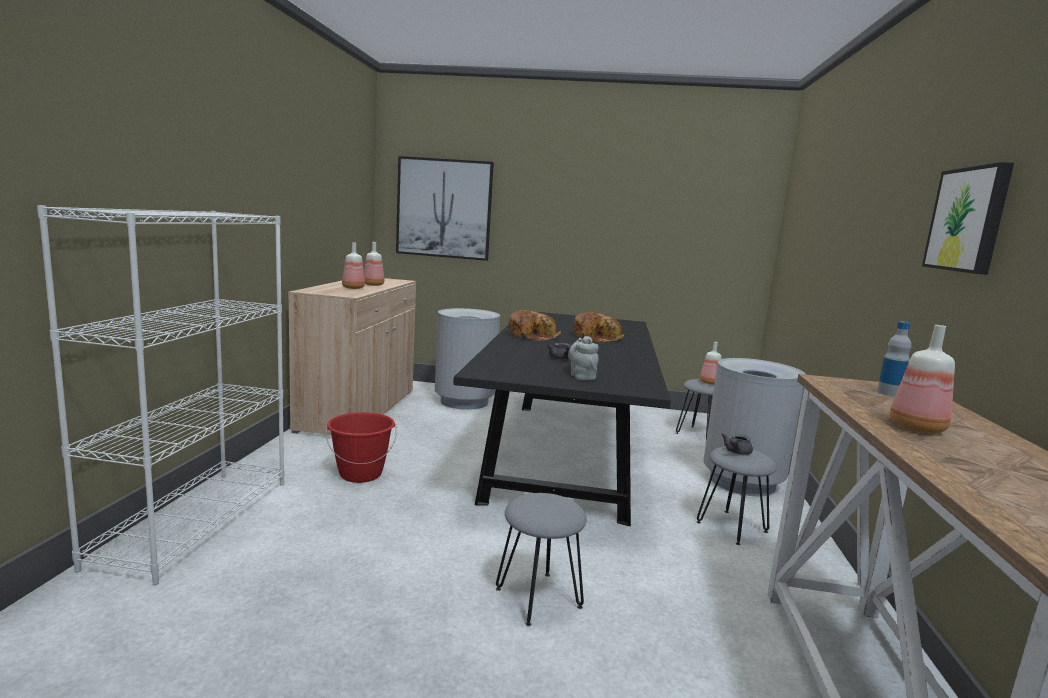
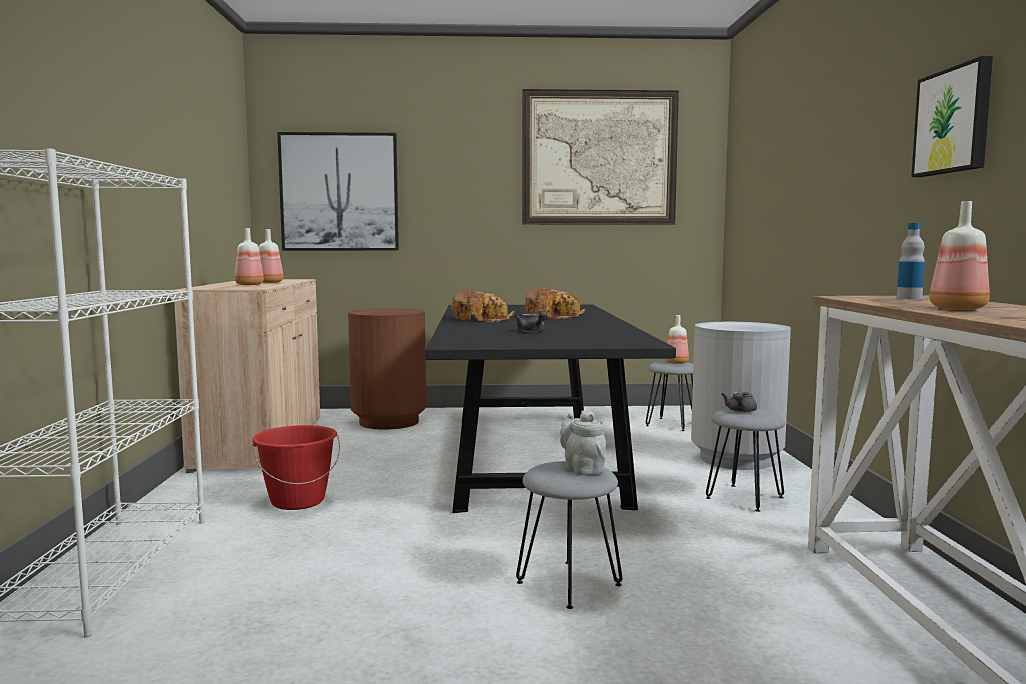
camera: 10 degrees left, 5 degrees down
grey trash can [435,308,500,410] -> brown trash can [348,309,426,430]
grey teapot [568,336,598,380] -> grey teapot moved to [560,410,606,475]
none -> picture [522,89,679,225]

